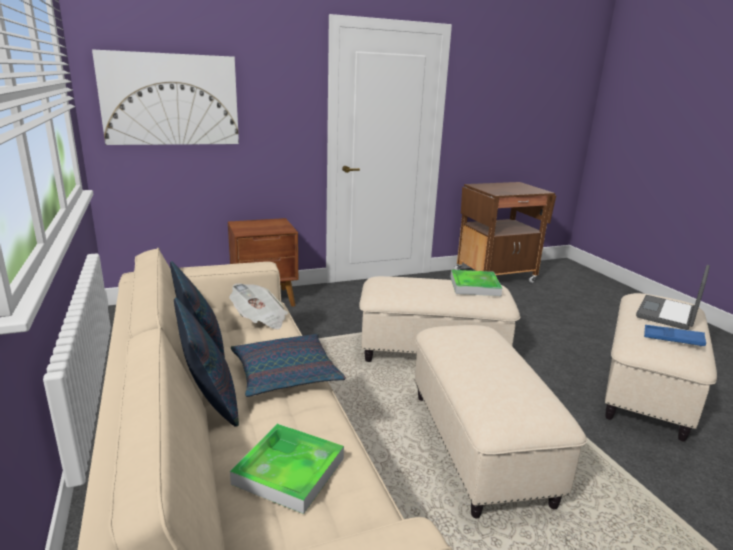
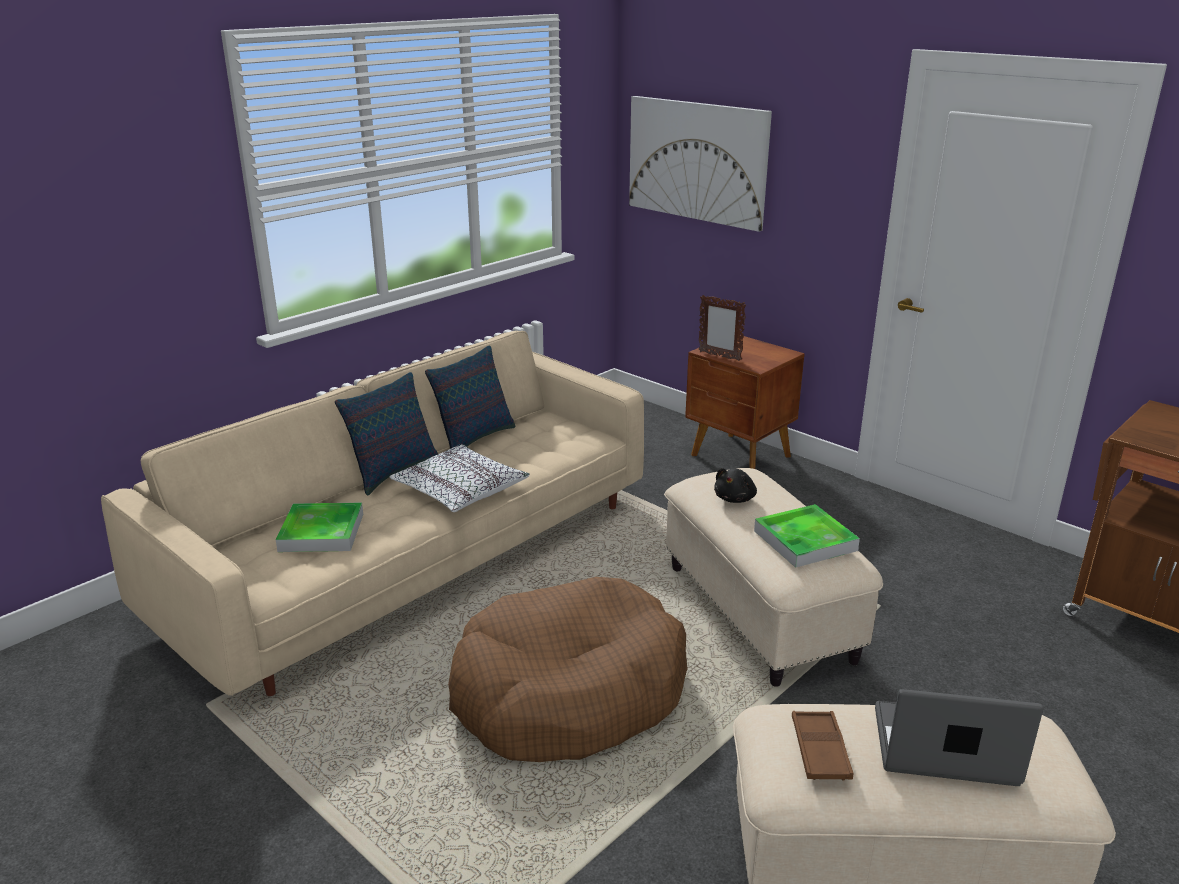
camera: 65 degrees right, 5 degrees up
newspaper [229,283,288,330] -> none
blue pillow [231,334,346,397] -> white pillow [390,444,530,512]
beige ottoman [415,325,587,518] -> brown dog bed [448,577,688,762]
blue tray [644,325,706,347] -> brown tray [792,711,853,781]
none -> picture frame [699,295,746,361]
none -> black plush toy [714,468,757,503]

